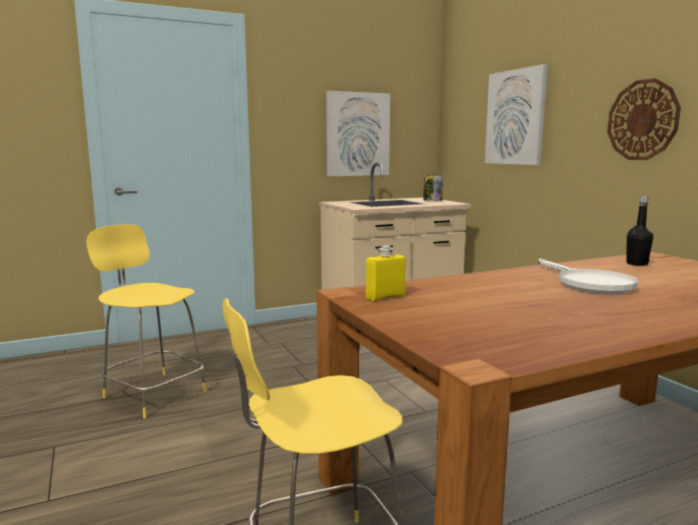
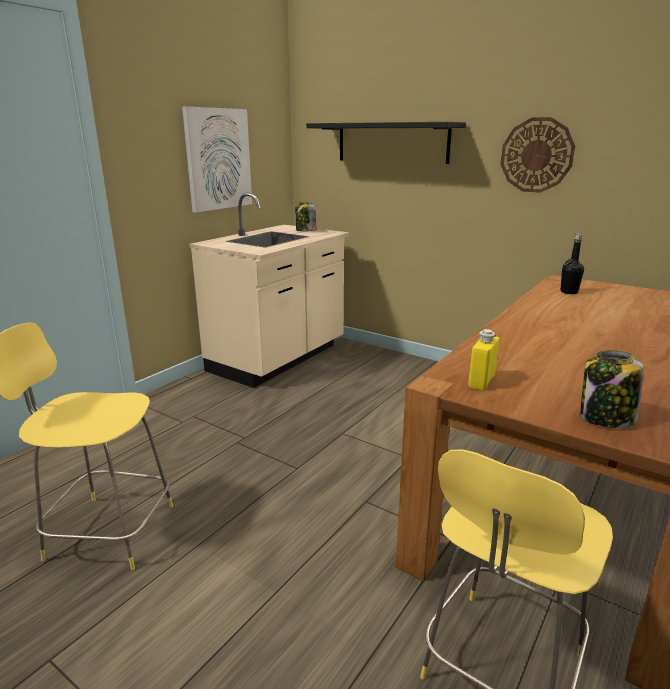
camera: 30 degrees left, 10 degrees up
picture [485,64,548,165] -> black shelf [306,122,466,164]
white frying pan [538,259,638,294] -> none
none -> jar [580,350,644,428]

